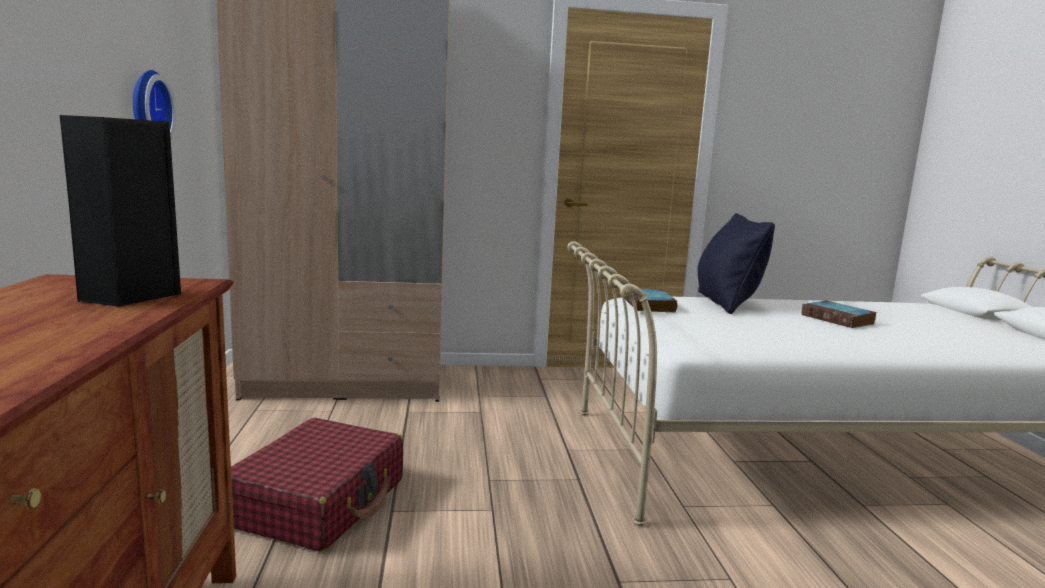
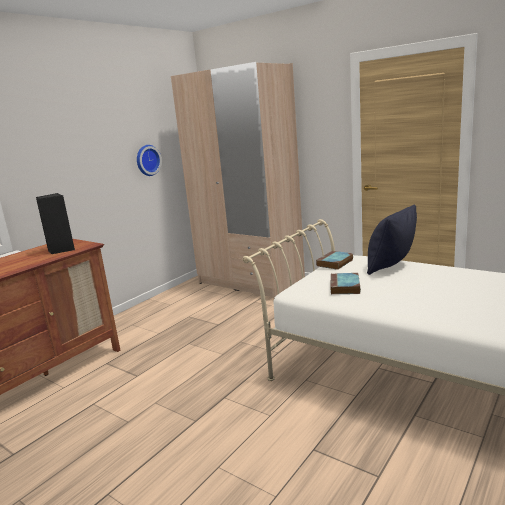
camera: 45 degrees right, 5 degrees up
red suitcase [231,418,403,552] -> none
book [801,301,877,328] -> book moved to [331,273,361,294]

